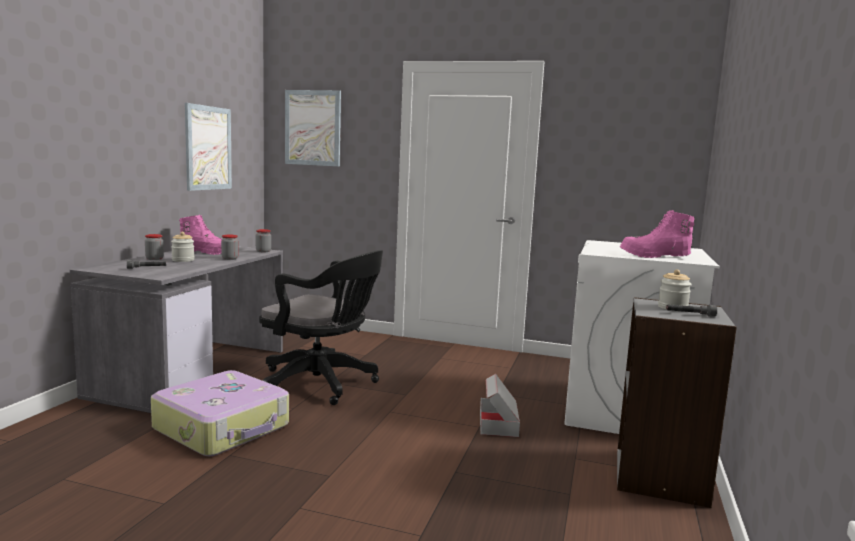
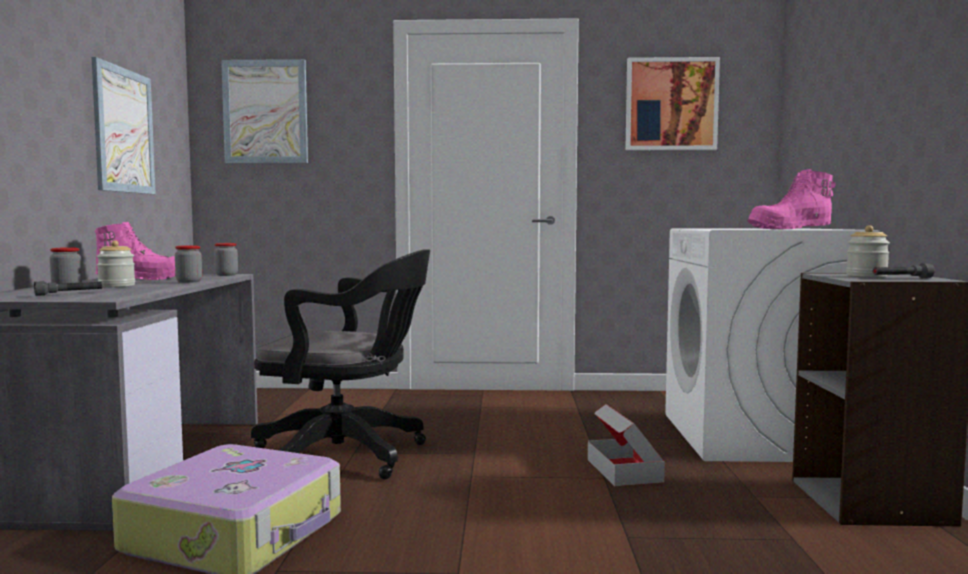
camera: 15 degrees left, 5 degrees down
none -> picture [625,57,720,150]

